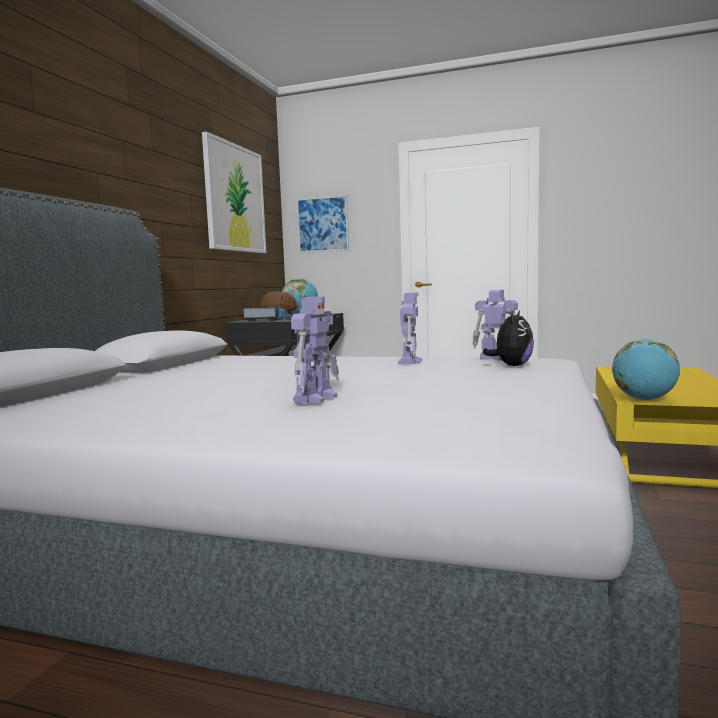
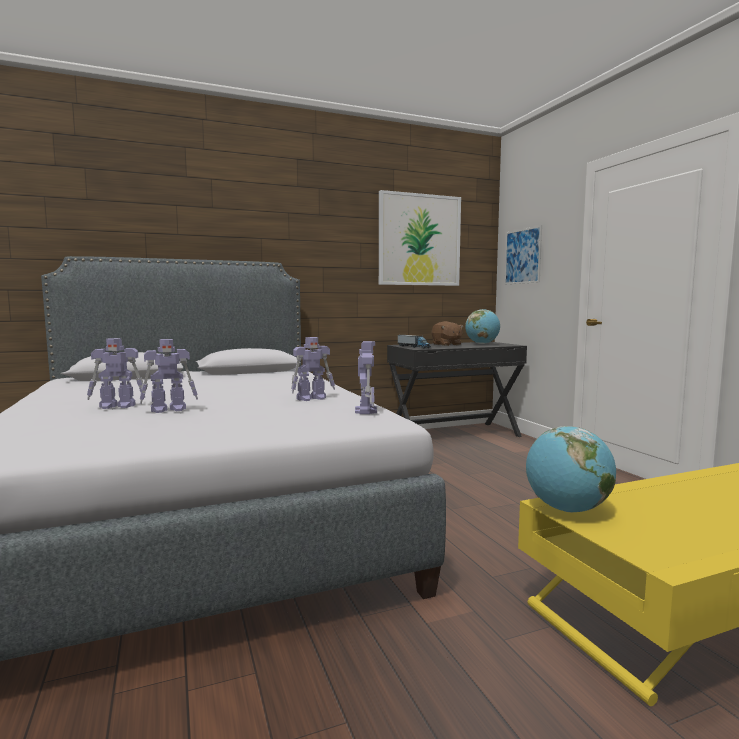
camera: 50 degrees right, 0 degrees up
plush toy [483,311,534,366] -> none
none -> toy robot [140,339,198,413]

